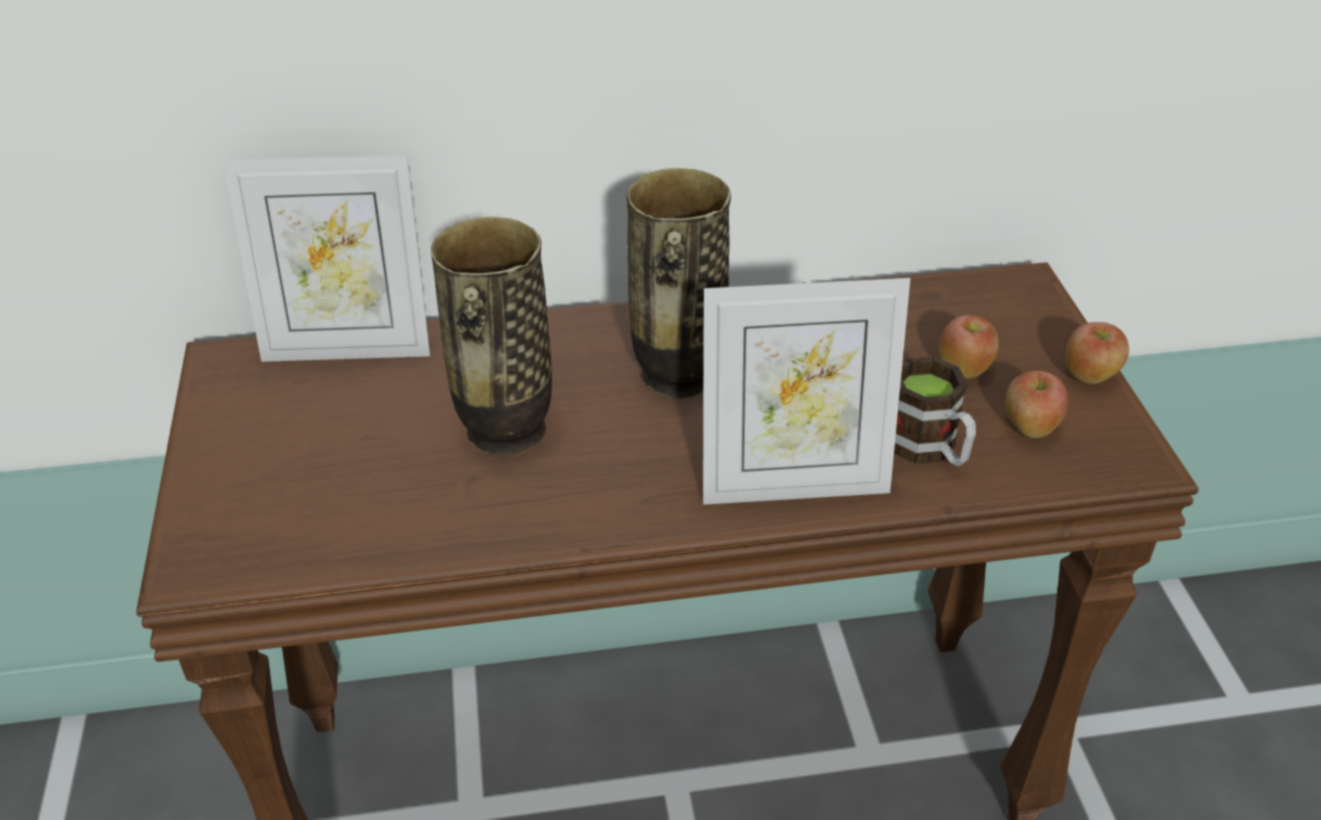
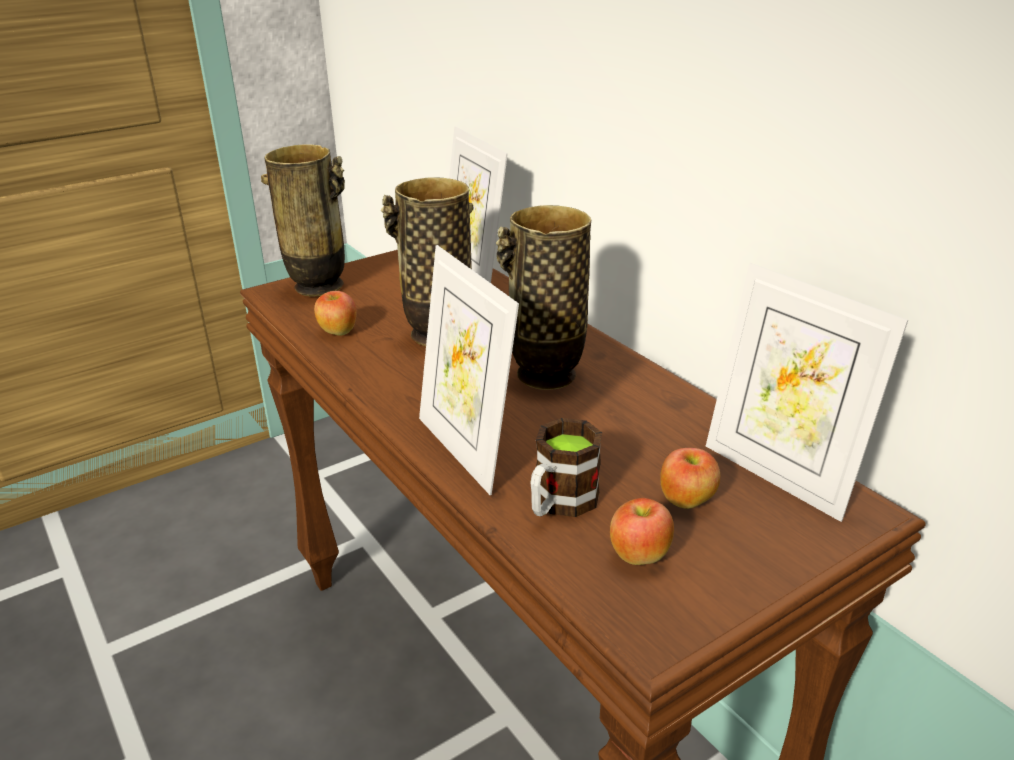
camera: 65 degrees right, 10 degrees down
apple [1066,322,1129,384] -> apple moved to [314,291,356,336]
none -> vase [261,144,345,297]
none -> picture frame [706,263,908,522]

